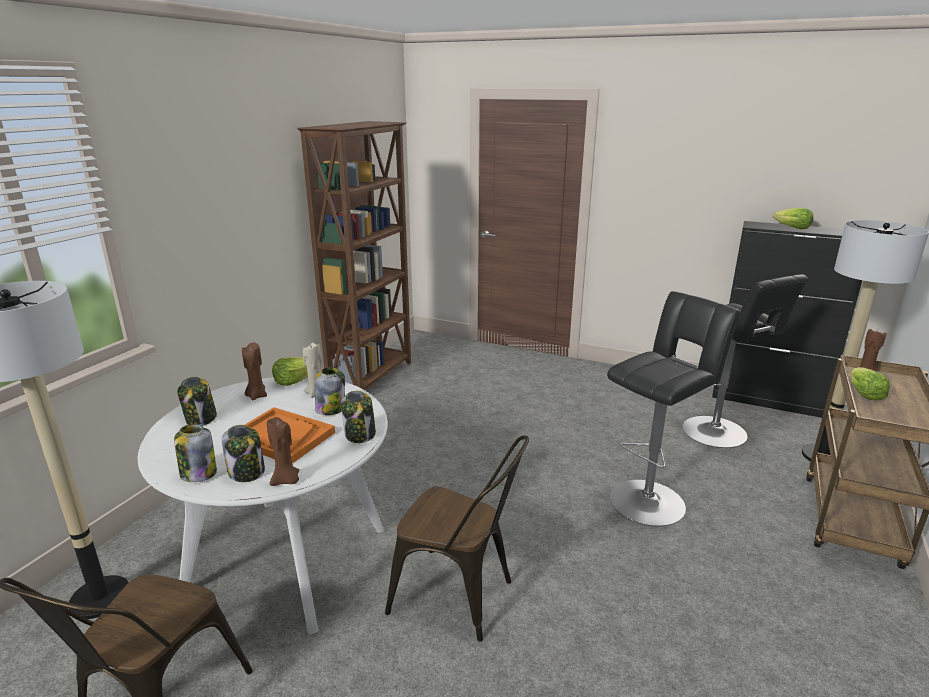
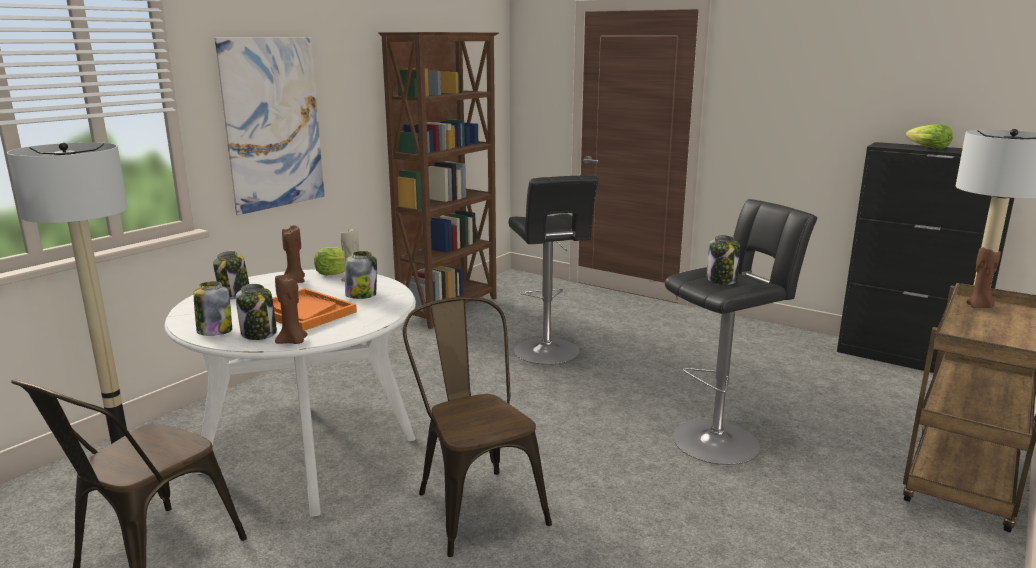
camera: 10 degrees right, 5 degrees down
jar [341,391,376,443] -> jar moved to [707,235,740,285]
brown chair [385,436,529,642] -> brown chair turned 150 degrees counterclockwise [403,297,552,557]
black stool [682,274,809,448] -> black stool moved to [508,175,598,365]
lettuce [850,367,890,401] -> none
none -> picture [215,37,325,215]

